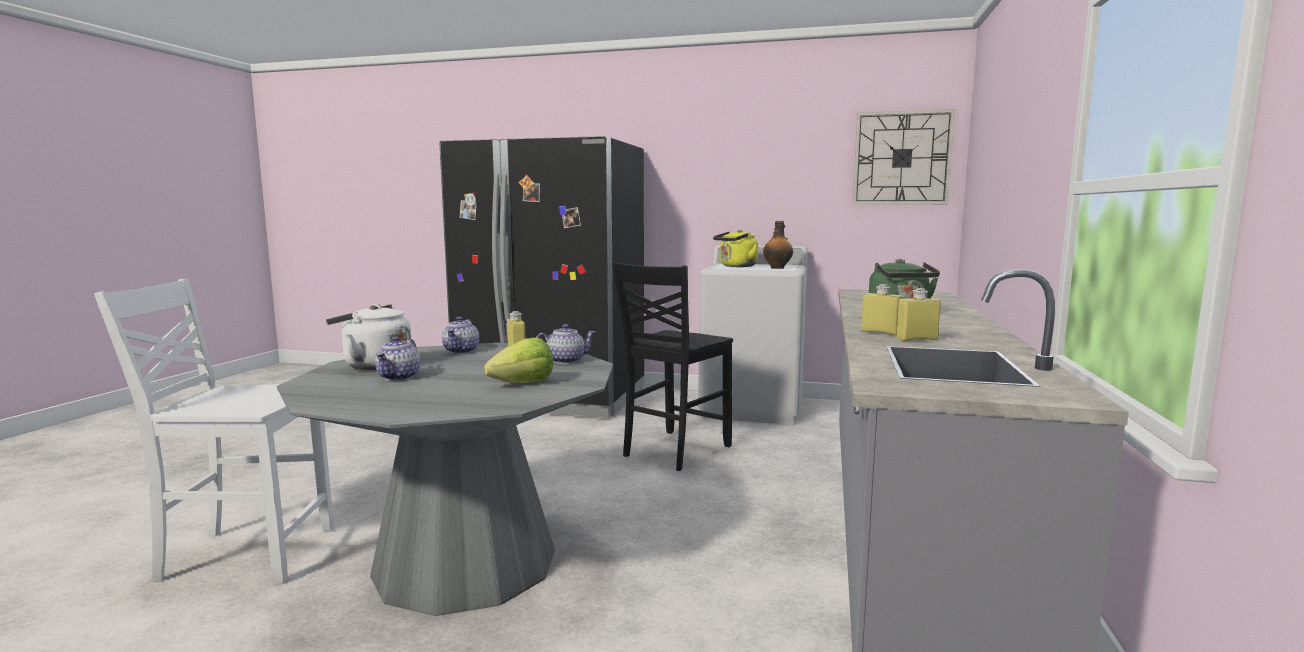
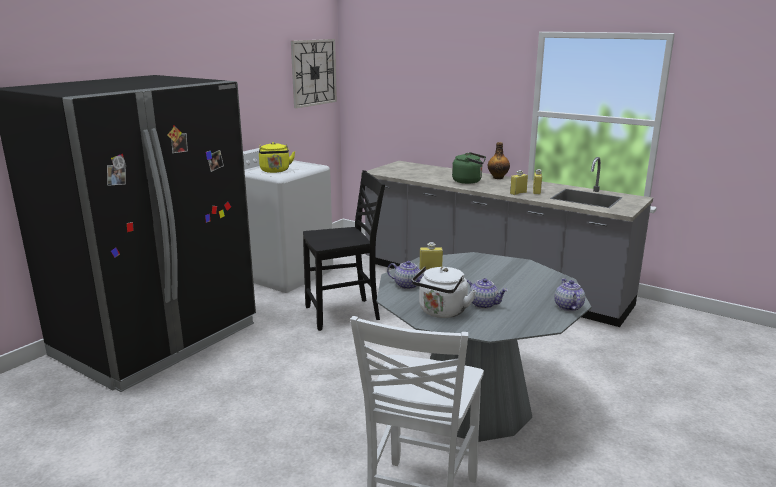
camera: 70 degrees left, 10 degrees up
lettuce [484,337,553,383] -> none
teapot [536,324,596,364] -> teapot moved to [555,278,585,311]
black chair [612,262,733,471] -> black chair turned 75 degrees counterclockwise [303,170,385,331]
bottle [763,221,793,269] -> bottle moved to [488,142,510,179]

